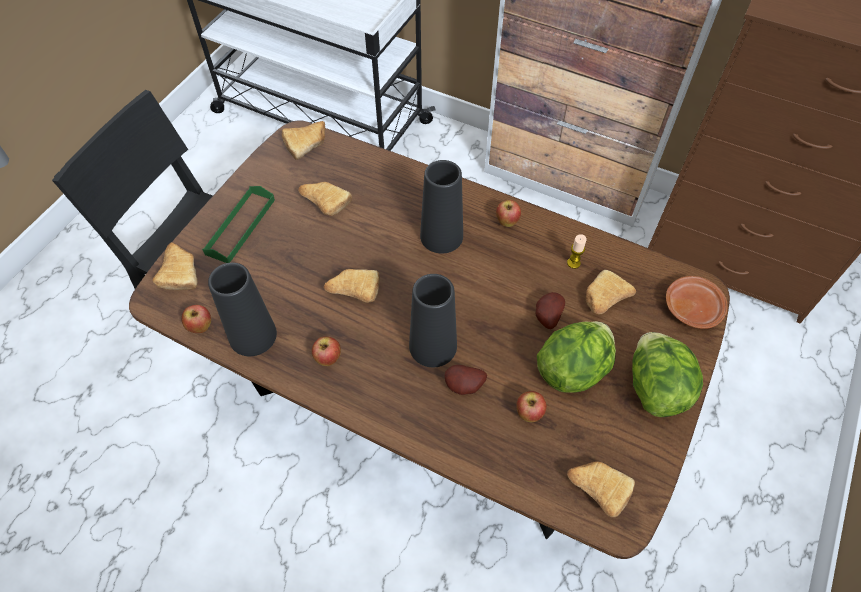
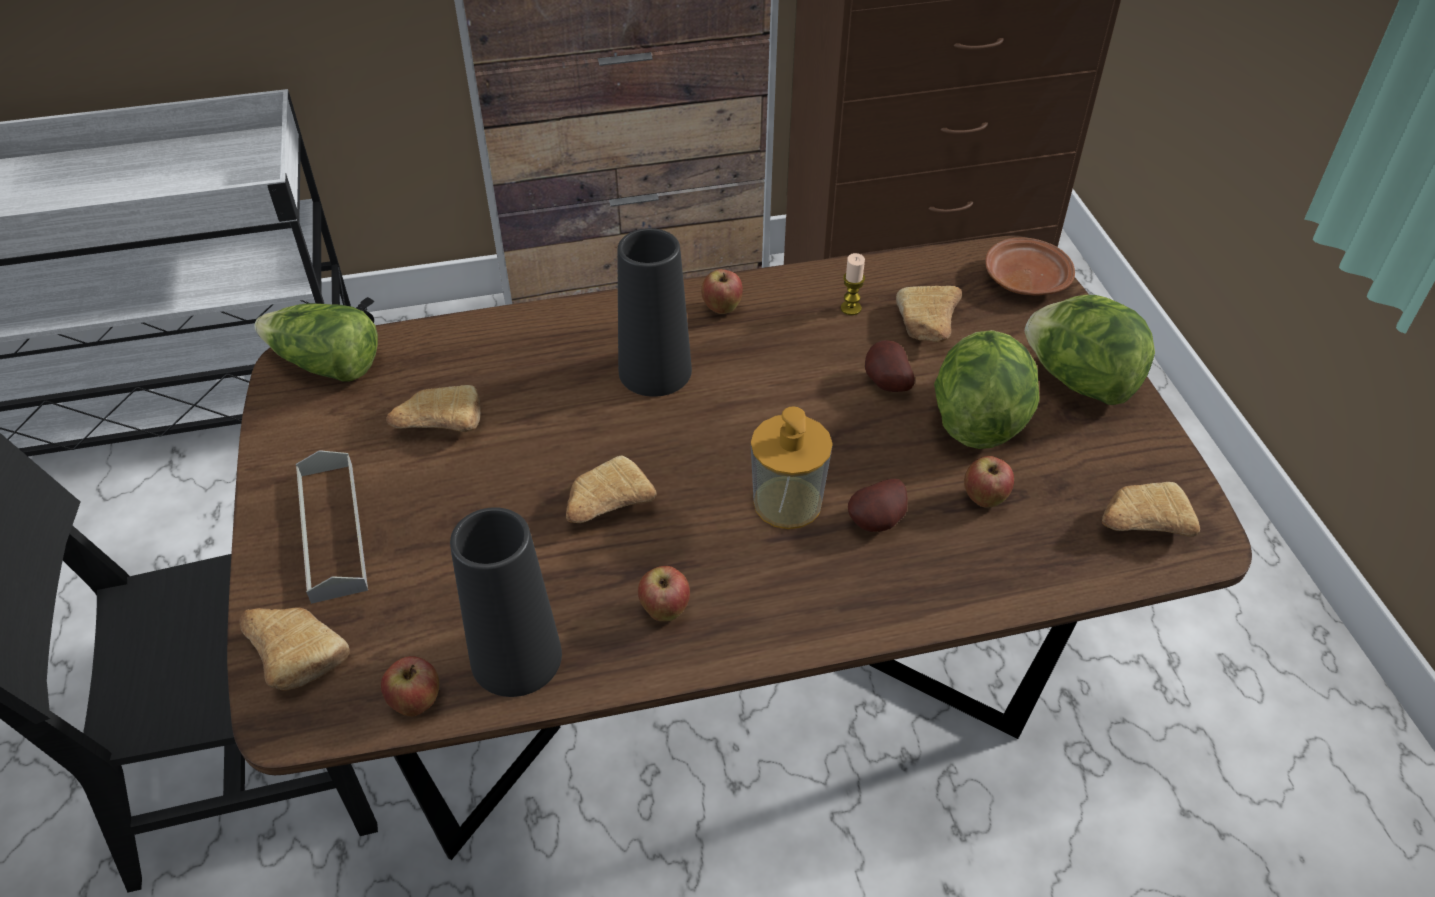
camera: 40 degrees left, 10 degrees down
green tray [202,186,275,263] -> grey tray [296,450,368,604]
bread [282,121,325,160] -> lettuce [254,303,378,382]
black vase [409,274,457,367] -> soap dispenser [751,406,833,529]

